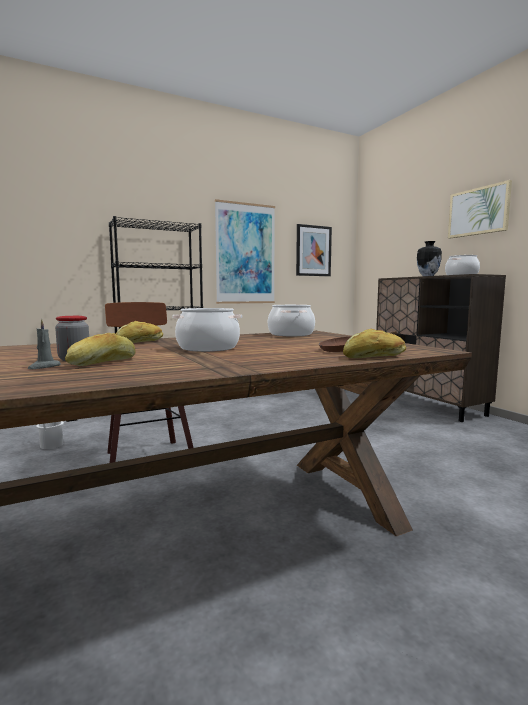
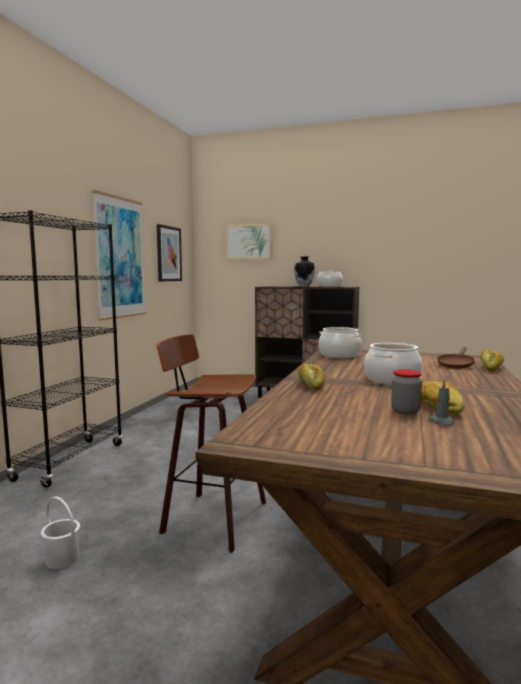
camera: 45 degrees left, 0 degrees up
picture [448,180,512,238] -> picture moved to [226,223,272,260]

